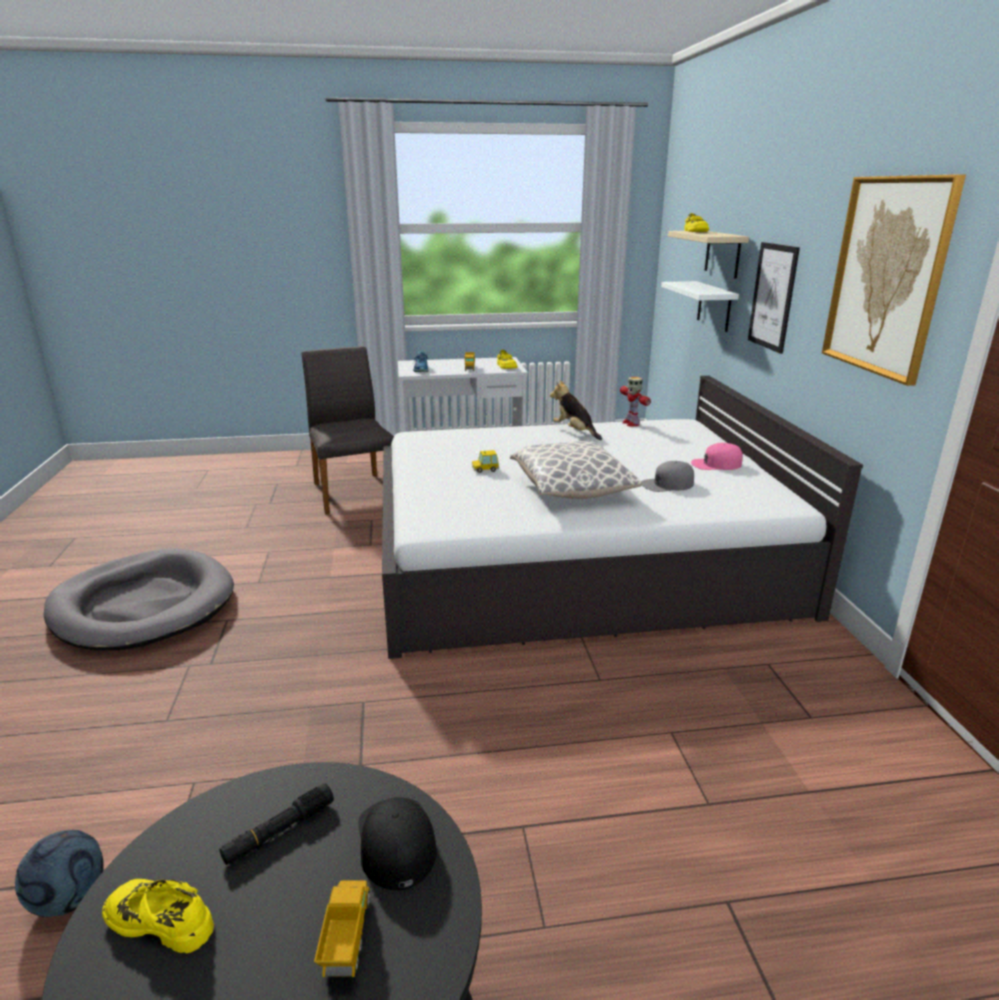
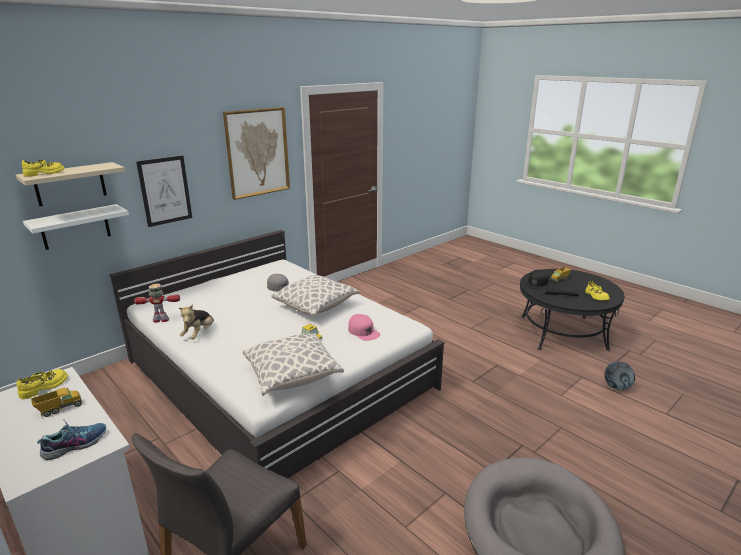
camera: 125 degrees left, 0 degrees up
toy robot [620,377,651,427] -> toy robot turned 135 degrees counterclockwise [134,284,180,323]
pink cap [691,443,742,470] -> pink cap moved to [348,314,380,341]
none -> pillow [242,333,344,396]

